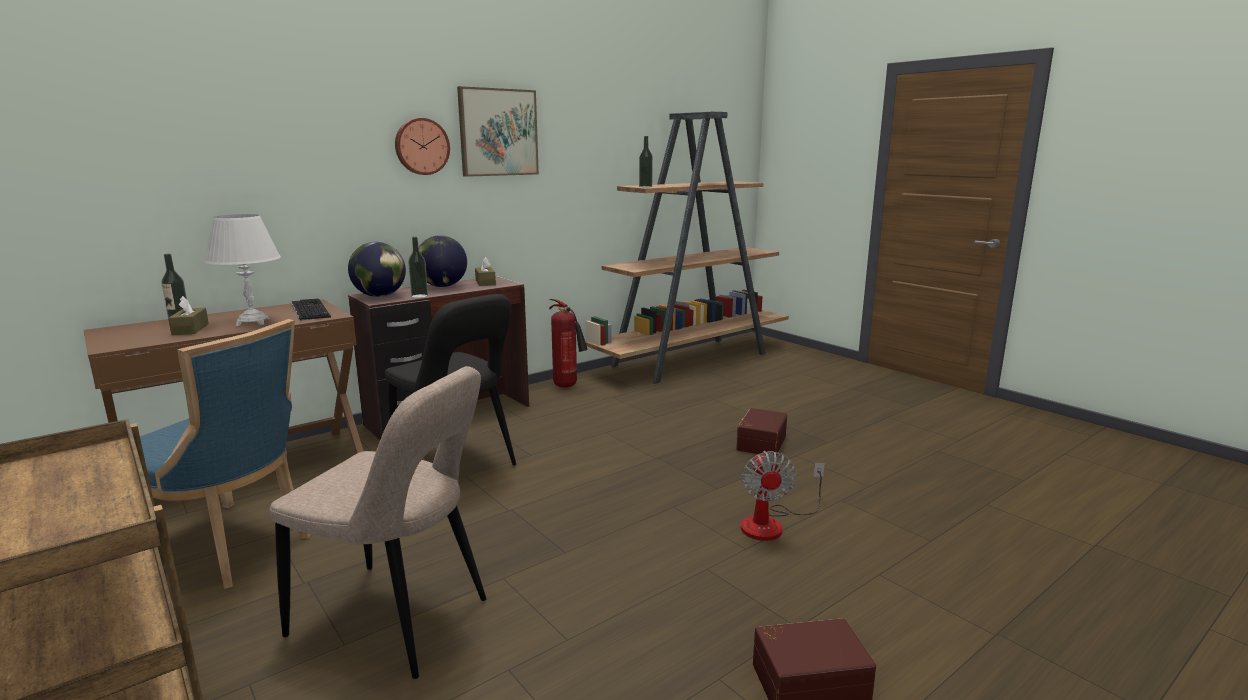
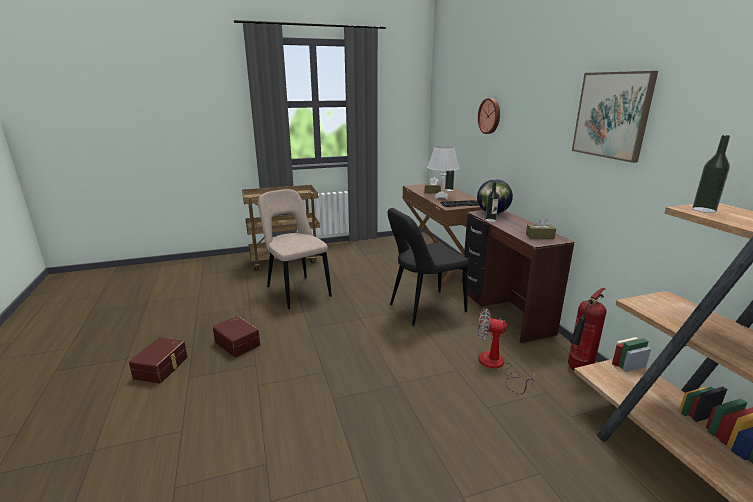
camera: 110 degrees right, 5 degrees up
blue chair [140,319,310,589] -> none
beige chair [269,366,487,679] -> beige chair turned 105 degrees clockwise [258,189,332,309]
wall clock [395,118,450,175] -> wall clock moved to [478,98,500,134]
globe [419,235,467,287] -> none
brown storage box [736,408,787,456] -> brown storage box moved to [213,316,260,358]
fan [741,451,825,541] -> fan moved to [478,309,534,394]

